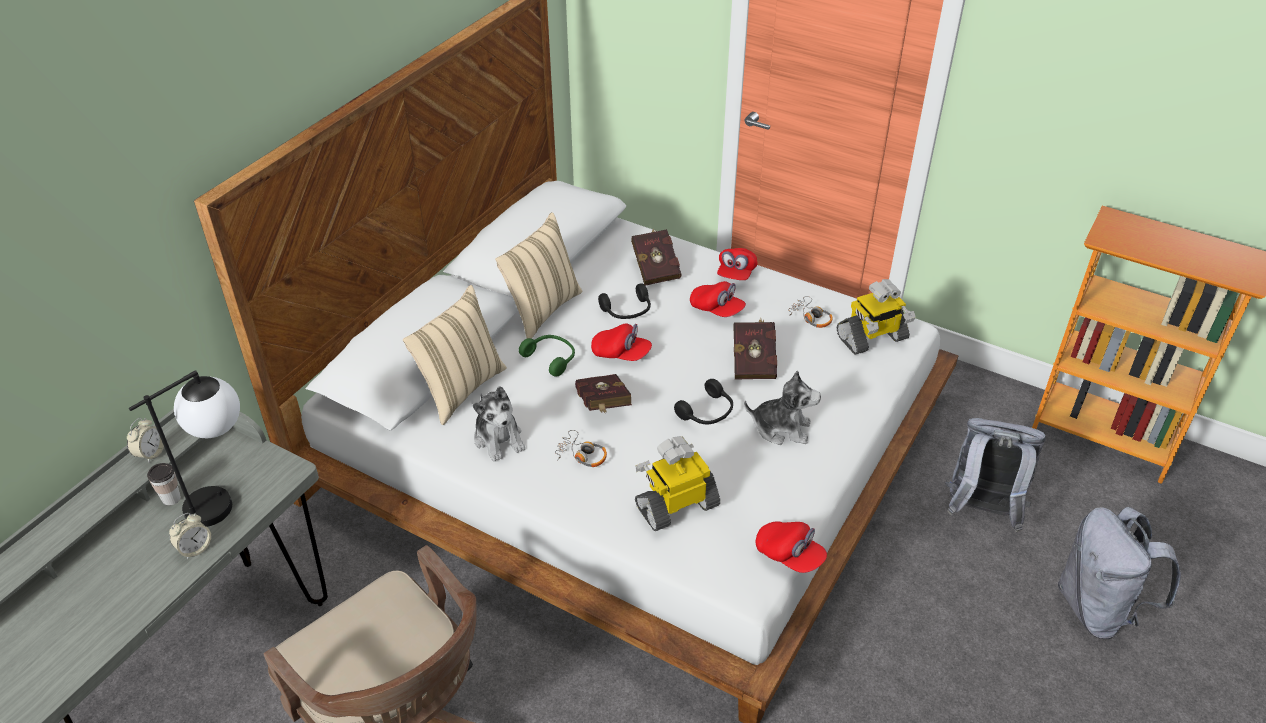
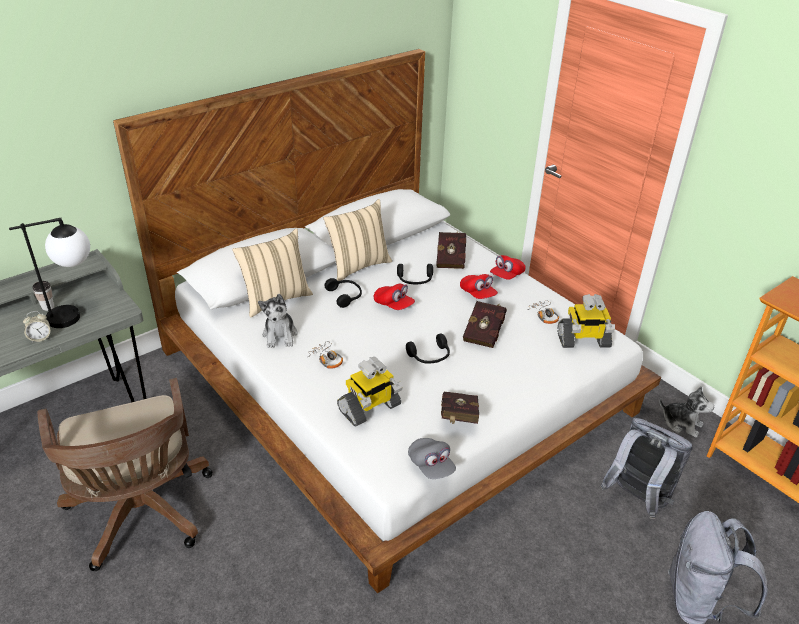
camera: 20 degrees right, 5 degrees down
alarm clock [127,418,164,463] -> none
green headphones [519,335,575,377] -> black headphones [324,278,362,308]
red book [575,374,632,413] -> red book moved to [441,391,479,424]
toy robot [635,436,720,531] -> toy robot turned 150 degrees clockwise [337,357,403,427]
plush toy [744,370,821,445] -> plush toy moved to [659,386,714,438]
red cap [755,522,827,573] -> grey cap [408,438,456,479]

